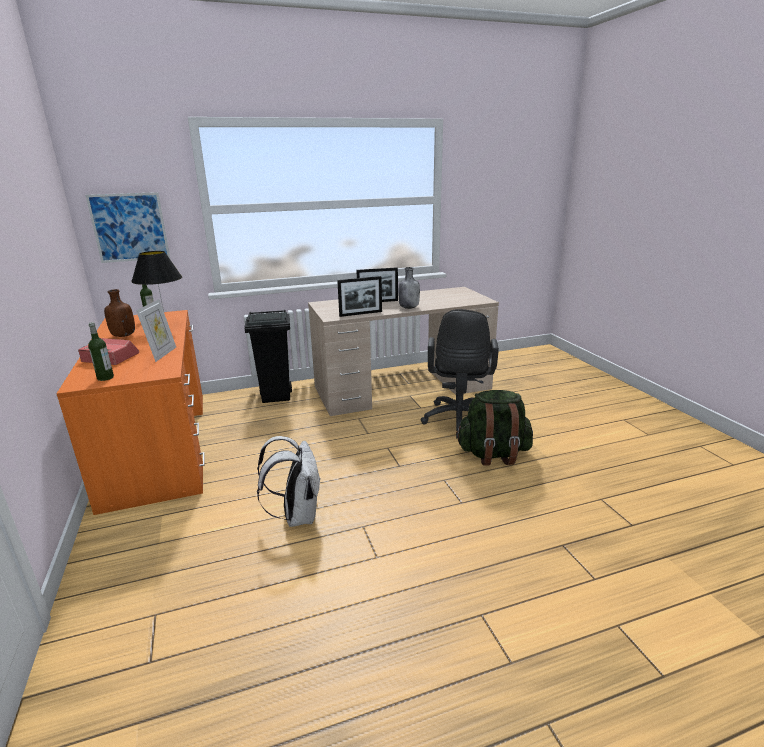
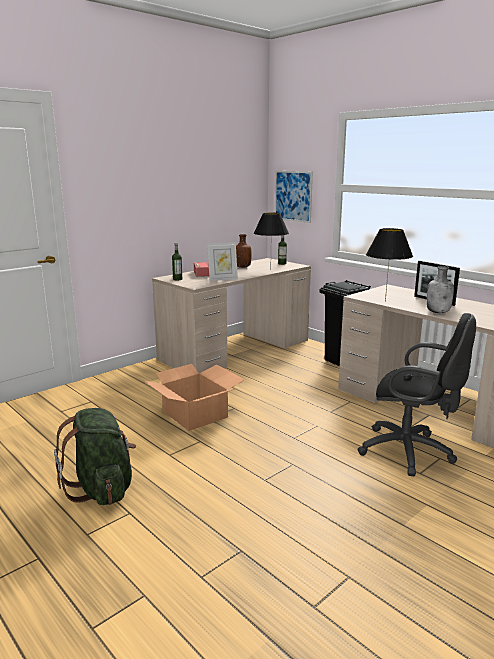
camera: 65 degrees right, 5 degrees down
orange desk [56,310,205,515] -> beige desk [152,258,311,373]
white backpack [257,436,321,527] -> cardboard box [143,364,245,431]
picture frame [337,276,382,317] -> black table lamp [366,228,413,302]
black office chair [421,309,499,439] -> black office chair turned 135 degrees counterclockwise [357,313,476,476]
green backpack [456,390,533,465] -> green backpack moved to [54,408,136,505]

